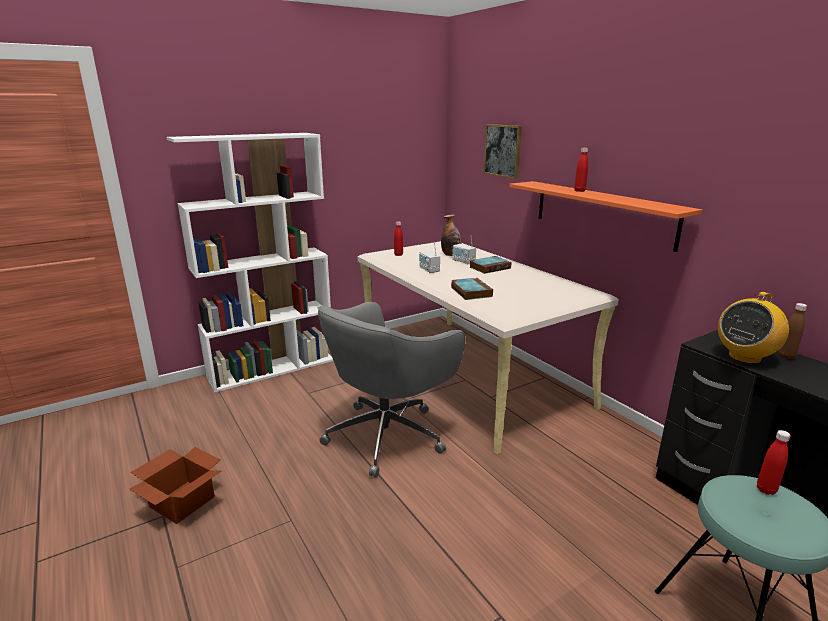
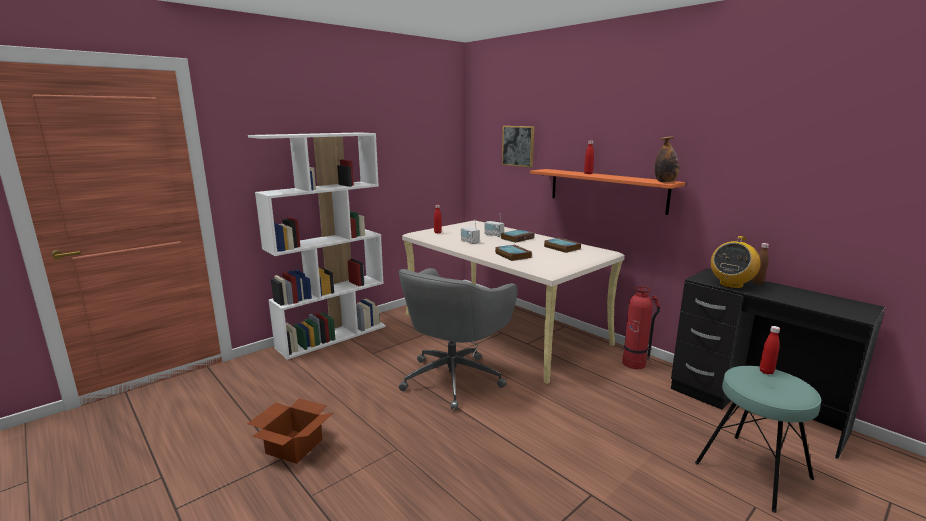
camera: 10 degrees left, 5 degrees down
bottle [441,214,462,256] -> bottle moved to [655,136,679,183]
none -> book [544,238,581,253]
none -> fire extinguisher [622,286,660,369]

